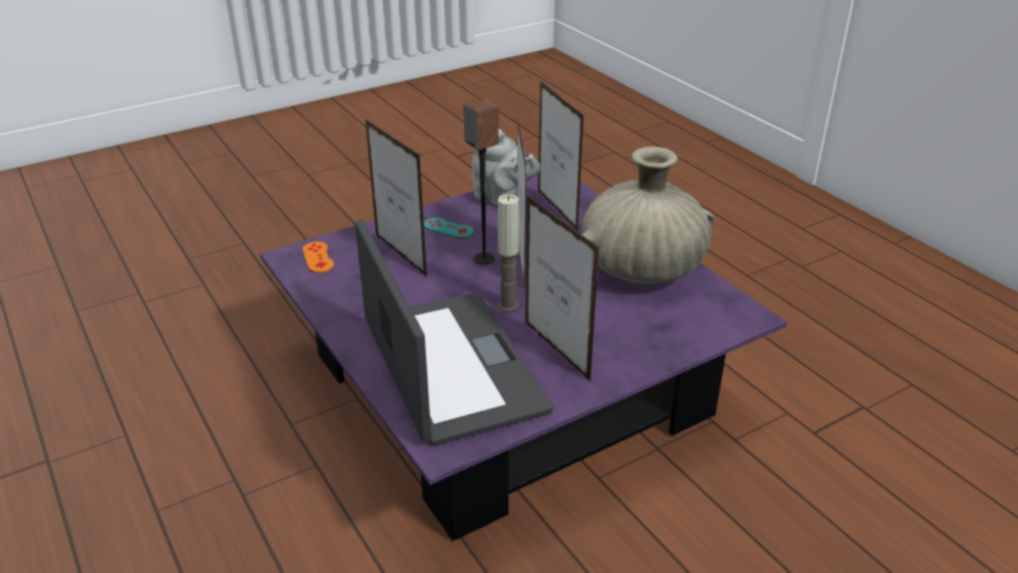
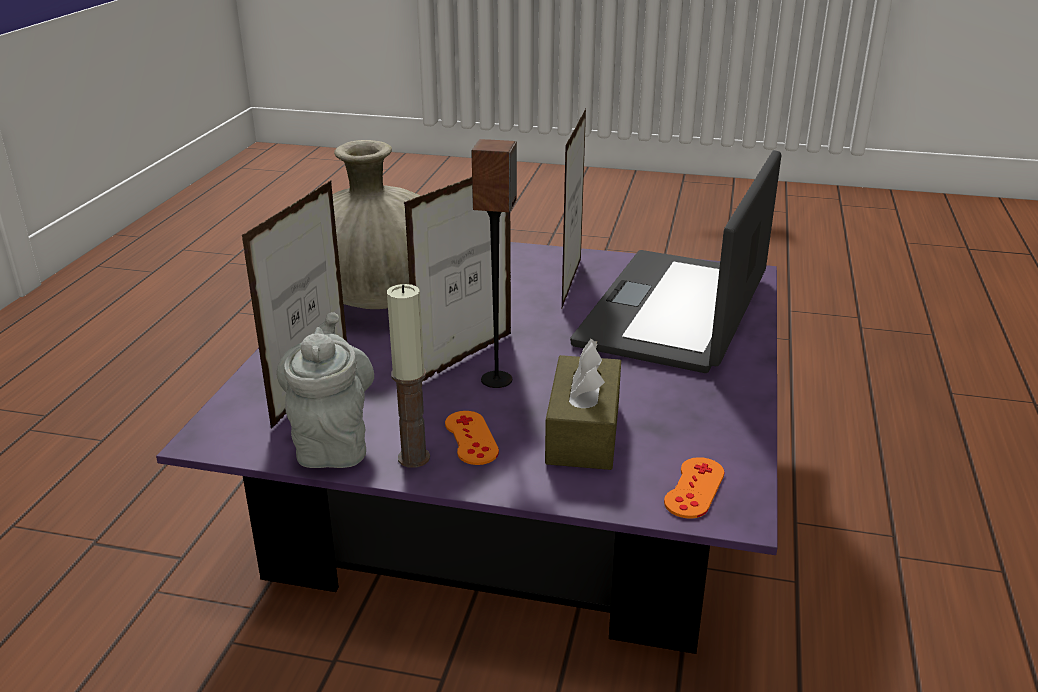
camera: 135 degrees left, 5 degrees down
picture frame [365,119,427,277] -> brown tissue box [545,339,621,470]
turquoise game controller [424,218,474,239] -> orange game controller [445,411,499,465]
candle [497,194,520,311] -> candle moved to [387,284,430,468]

